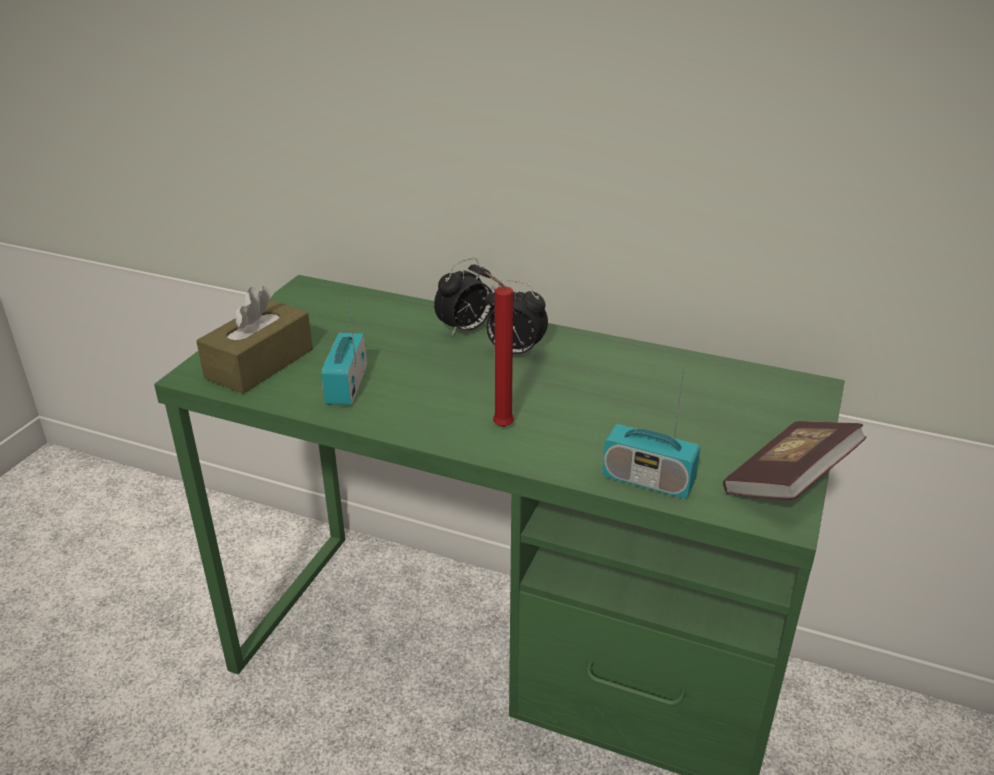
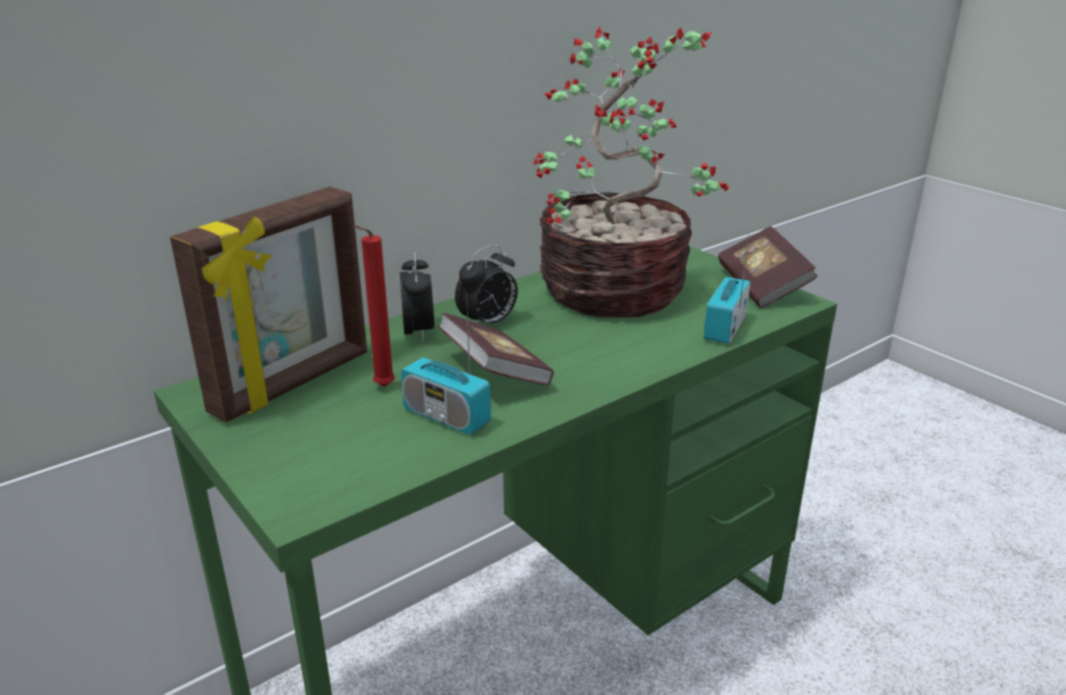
camera: 60 degrees left, 5 degrees down
brown tissue box [196,286,313,394] -> none
red candle [485,272,514,427] -> red candle moved to [353,225,395,387]
radio [602,367,700,499] -> radio turned 150 degrees clockwise [704,234,750,344]
none -> picture frame [170,187,367,423]
none -> book [438,313,554,385]
none -> potted plant [534,26,729,318]

